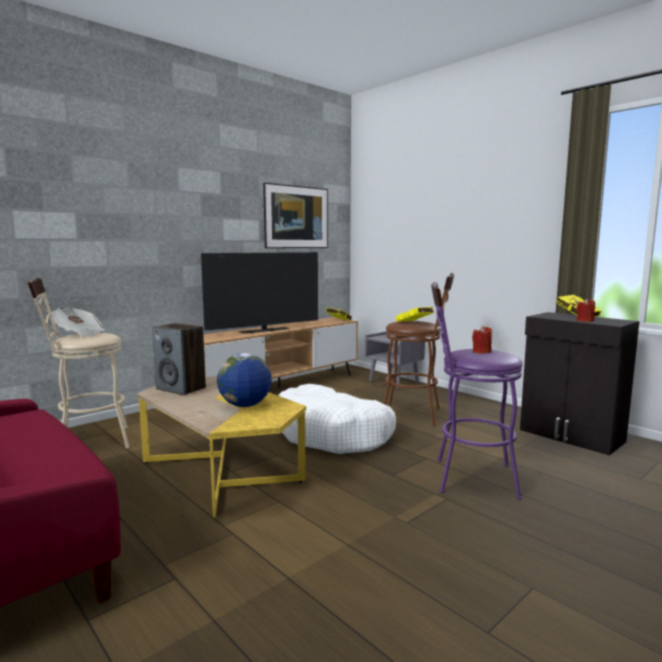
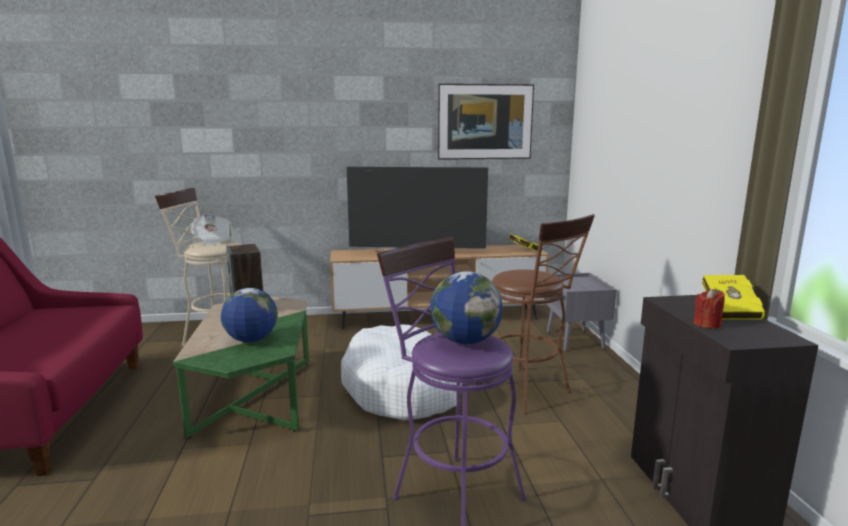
camera: 35 degrees right, 5 degrees up
yellow coffee table [137,376,306,517] -> green coffee table [173,296,309,438]
yellow book [396,307,434,322] -> none
red candle [472,326,492,354] -> globe [430,271,502,344]

